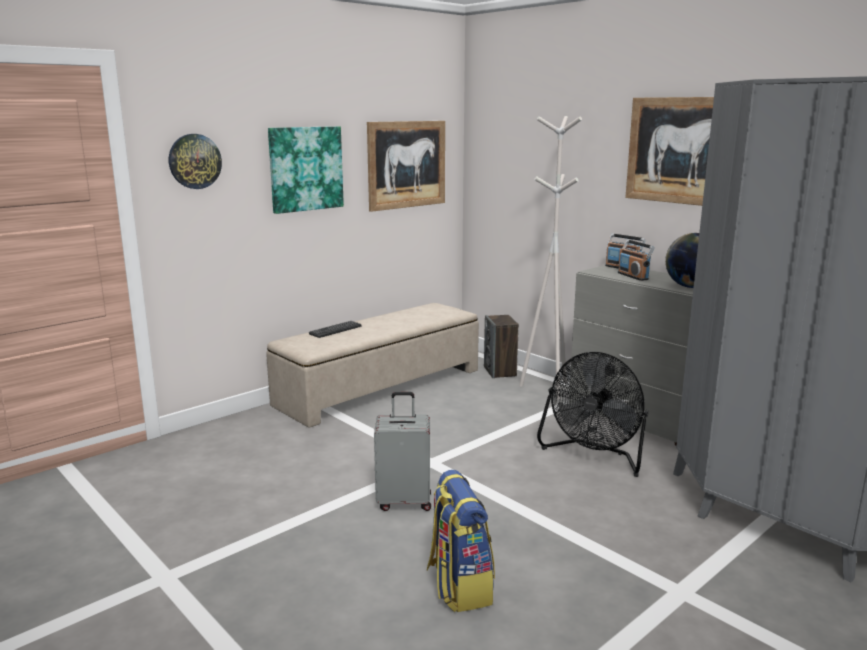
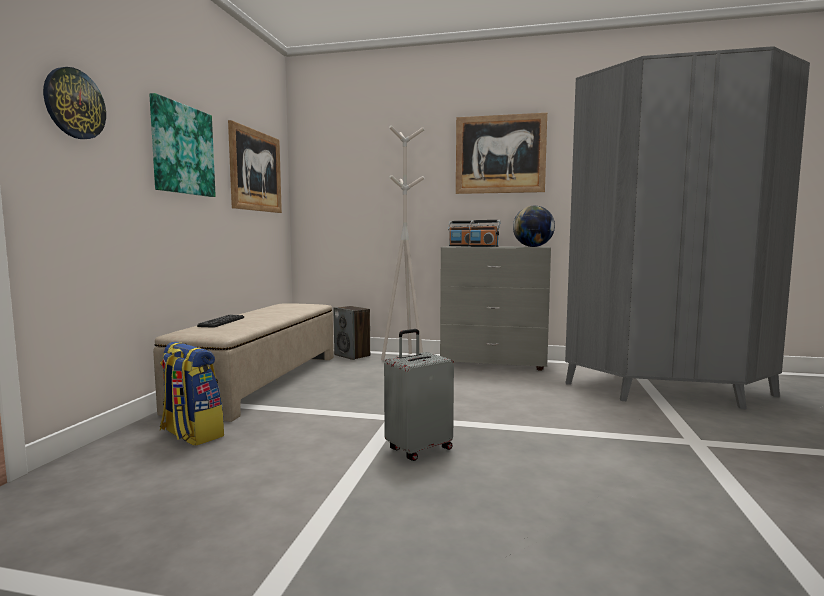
camera: 35 degrees left, 10 degrees down
backpack [427,470,495,612] -> backpack moved to [160,342,224,446]
black fan [537,352,649,477] -> none

